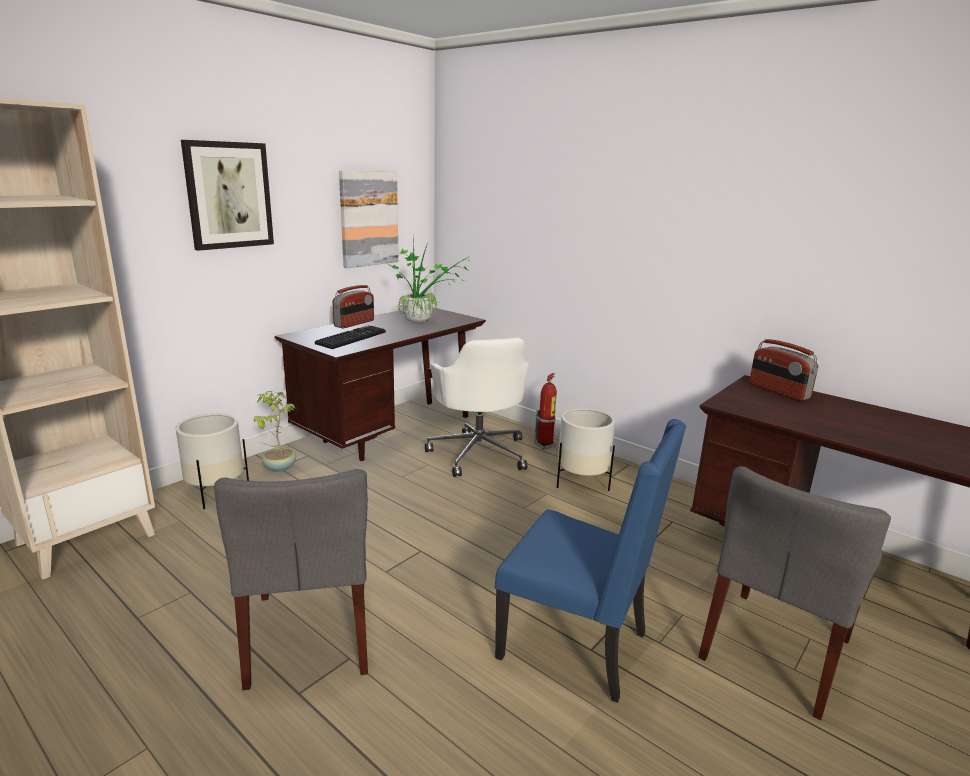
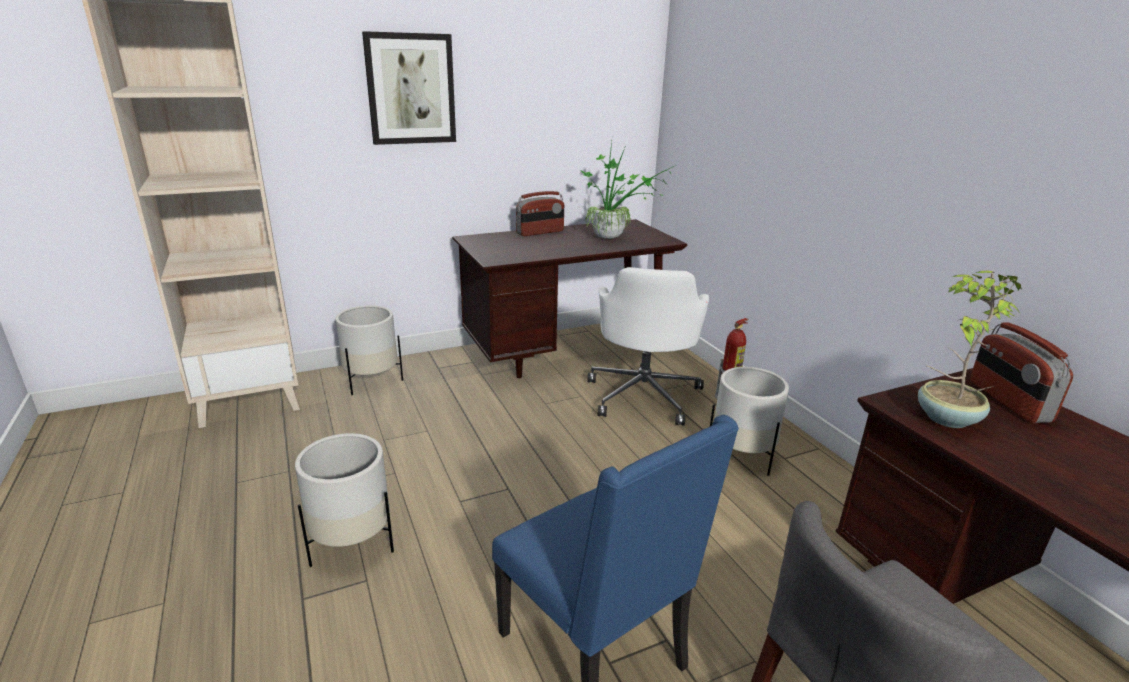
camera: 25 degrees right, 5 degrees up
grey chair [214,469,368,690] -> white planter [295,433,394,567]
potted plant [254,391,296,472] -> potted plant moved to [918,271,1022,428]
keyboard [315,325,385,349] -> none
picture [339,171,399,268] -> none

